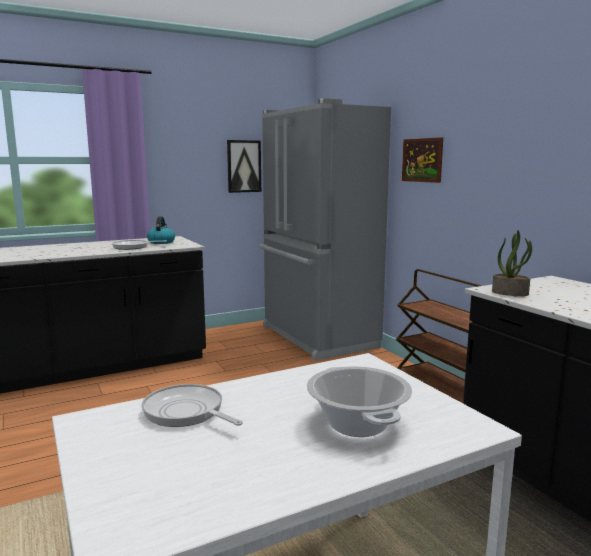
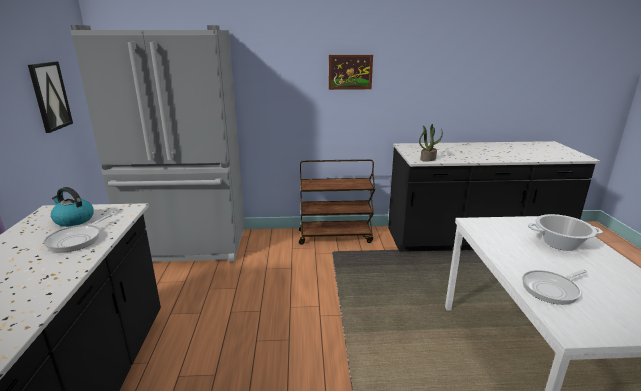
camera: 65 degrees left, 10 degrees up
picture [402,137,443,183] -> picture moved to [329,55,373,90]

